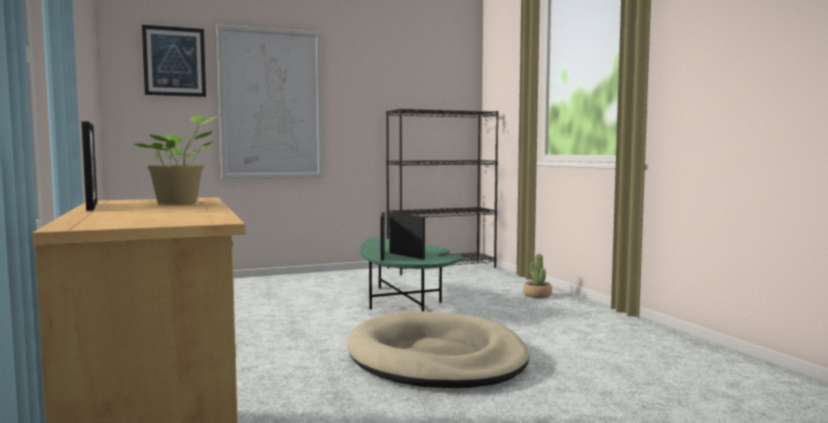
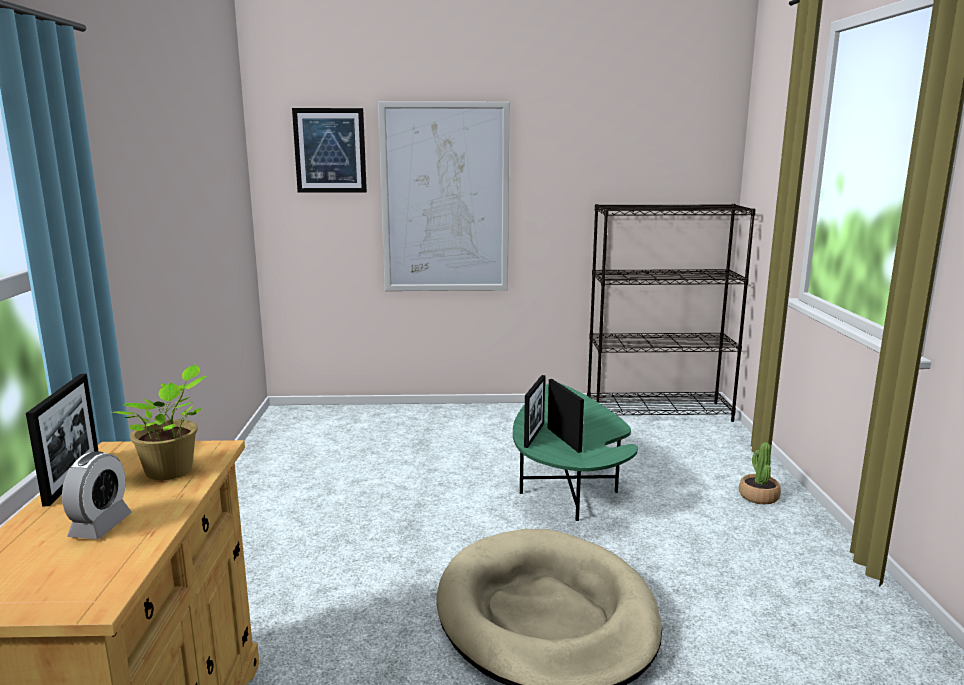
camera: 20 degrees right, 10 degrees up
none -> alarm clock [62,452,132,539]

